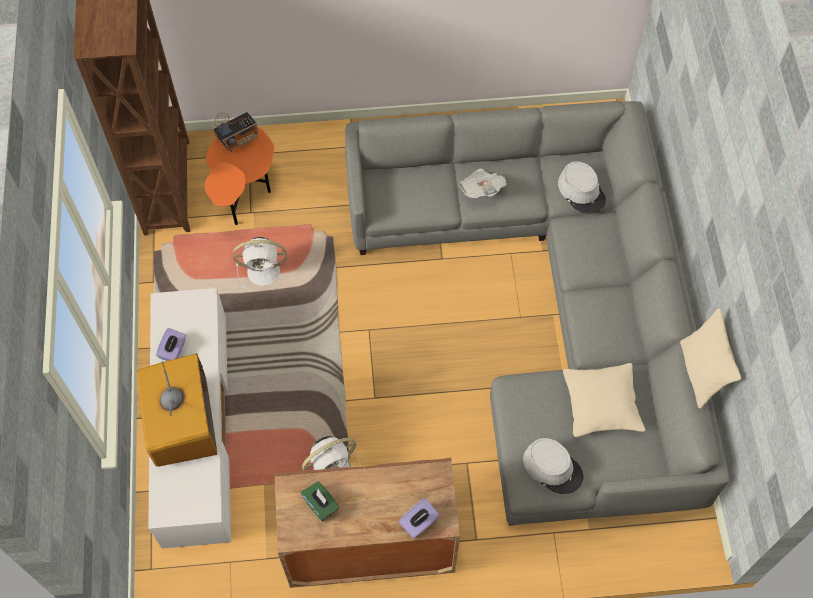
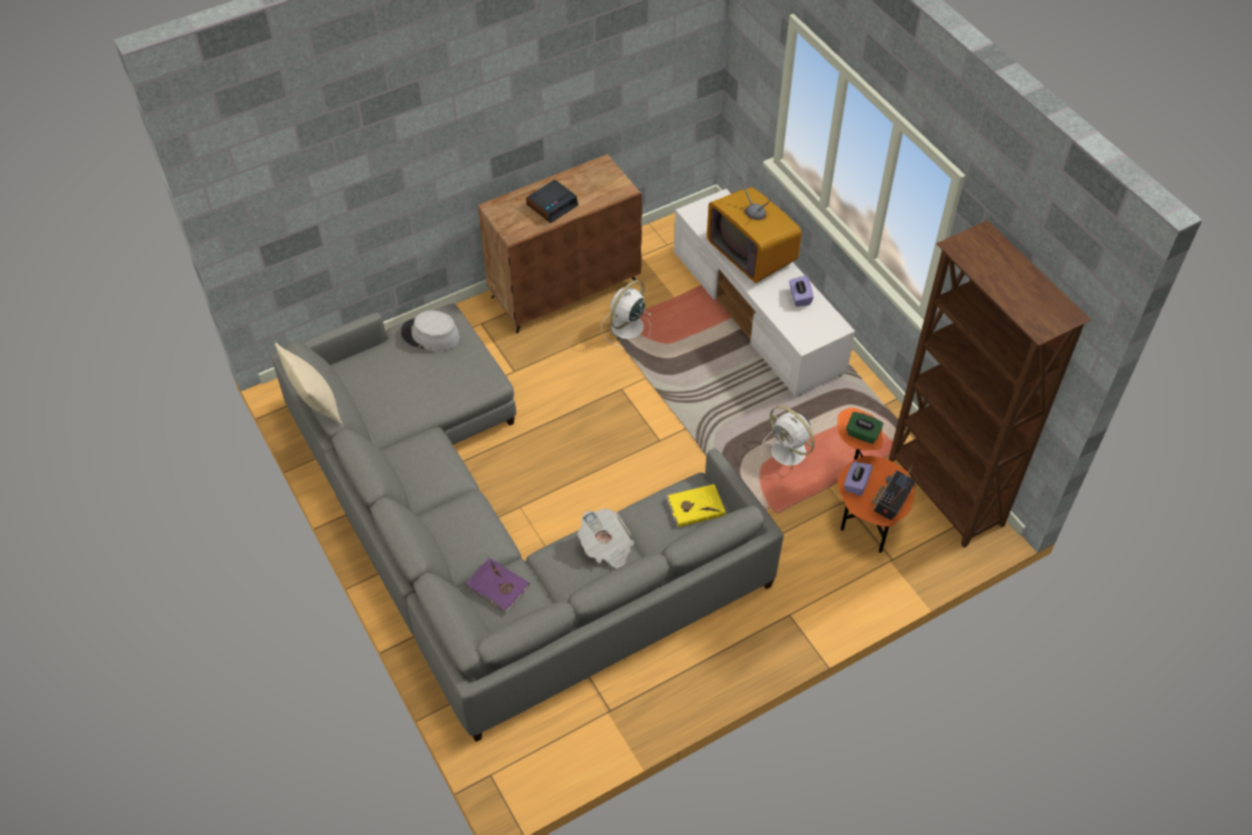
camera: 155 degrees right, 10 degrees down
white fan [233,237,287,291] -> white fan turned 105 degrees counterclockwise [761,406,815,466]
green tissue box [300,482,339,521] -> green tissue box moved to [846,412,884,444]
purple tissue box [398,498,439,538] -> purple tissue box moved to [844,462,873,496]
grey hat [558,161,606,213] -> purple book [465,558,530,614]
beige pillow [563,363,645,437] -> none
none -> alarm clock [526,180,578,223]
none -> yellow book [666,484,726,527]

